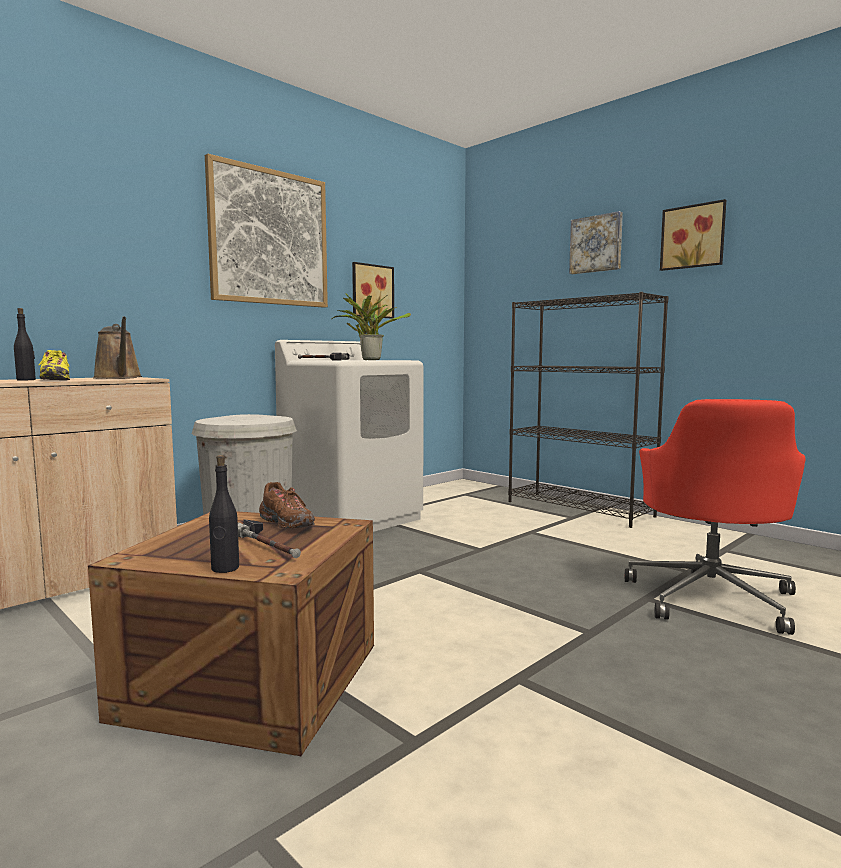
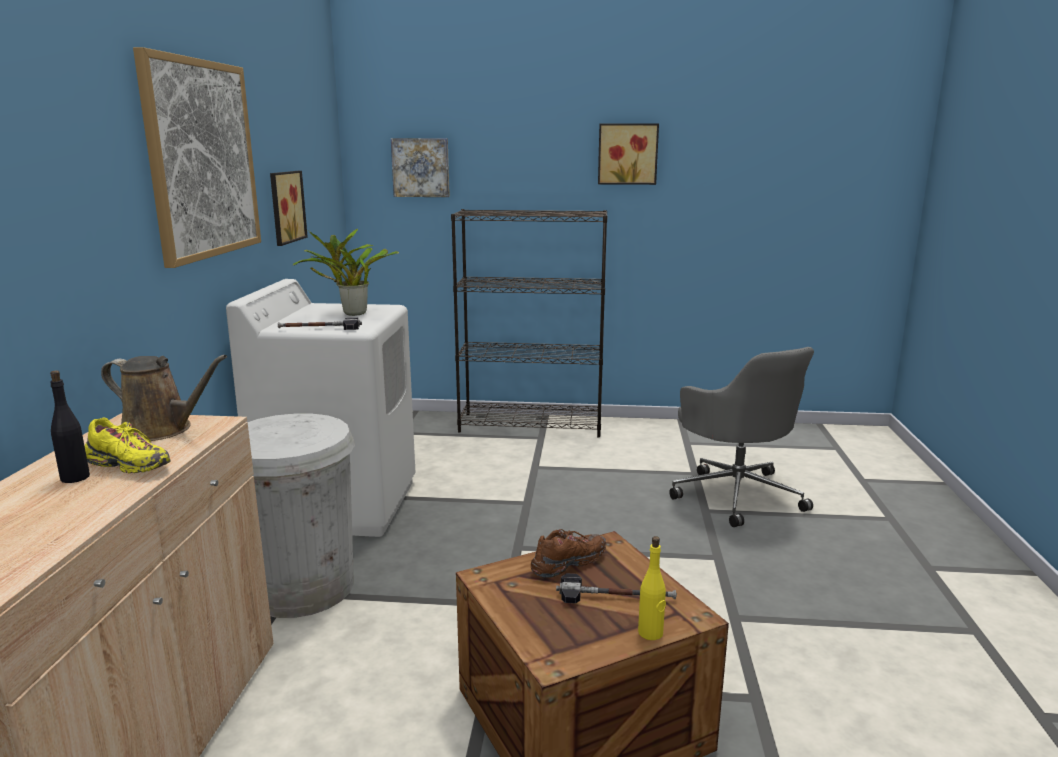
camera: 40 degrees left, 10 degrees up
black bottle [209,455,239,573] -> yellow bottle [638,536,666,640]
brown shoe [259,482,315,529] -> brown shoe turned 45 degrees counterclockwise [531,529,606,578]
picture [569,211,623,274] -> picture moved to [391,138,450,197]
red office chair [625,399,806,635] -> grey office chair [669,347,814,527]

